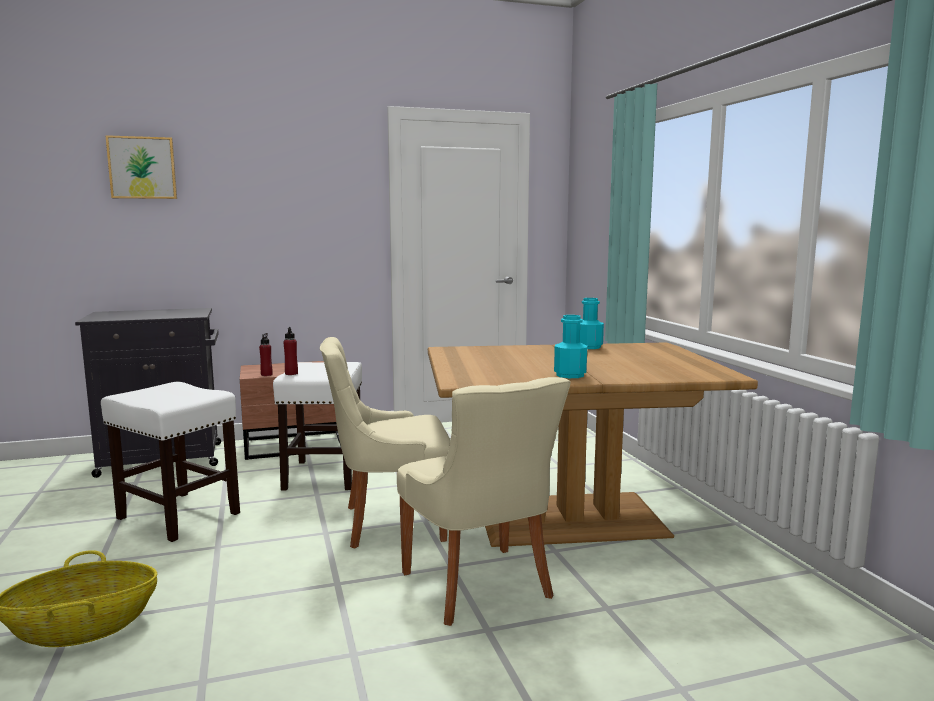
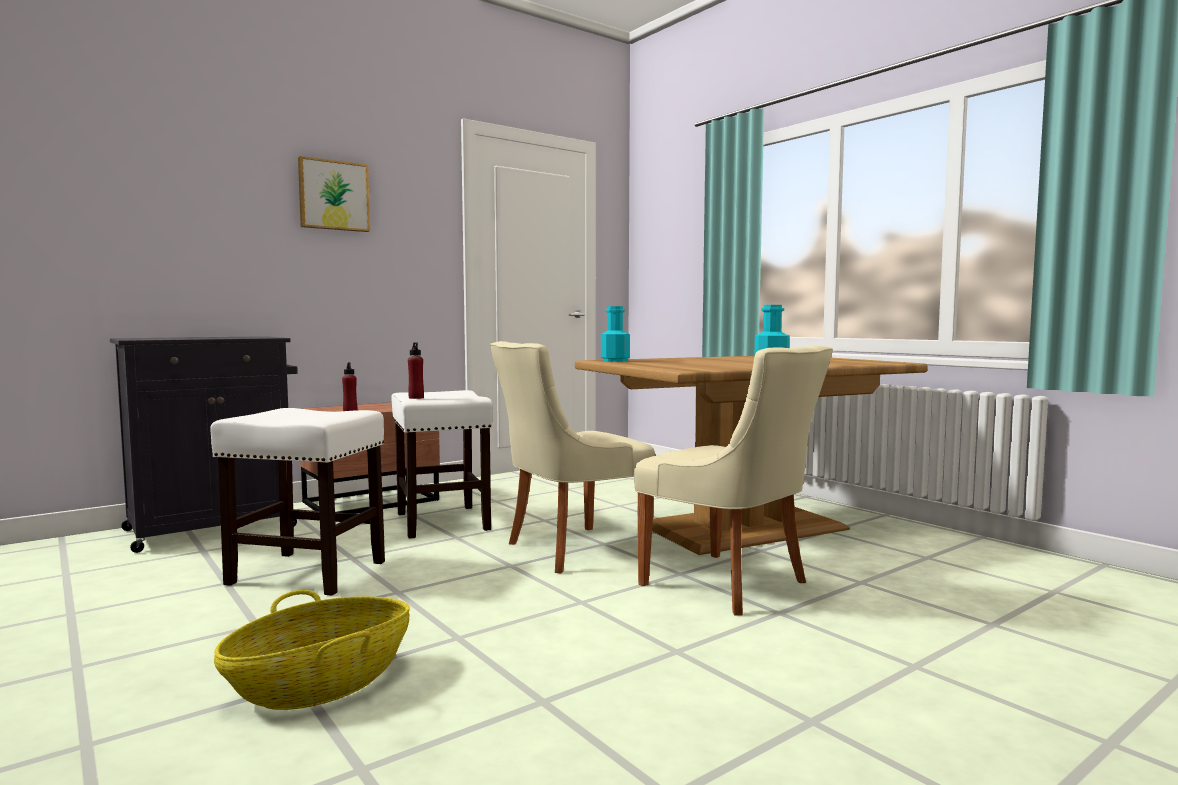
camera: 20 degrees left, 5 degrees down
picture [105,135,177,199] -> picture moved to [298,156,370,232]
turquoise bottle [580,298,604,349] -> turquoise bottle moved to [601,306,630,362]

